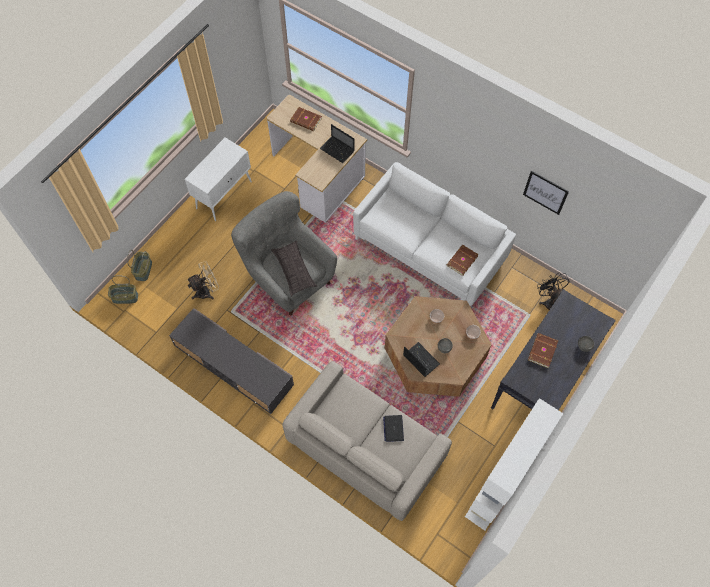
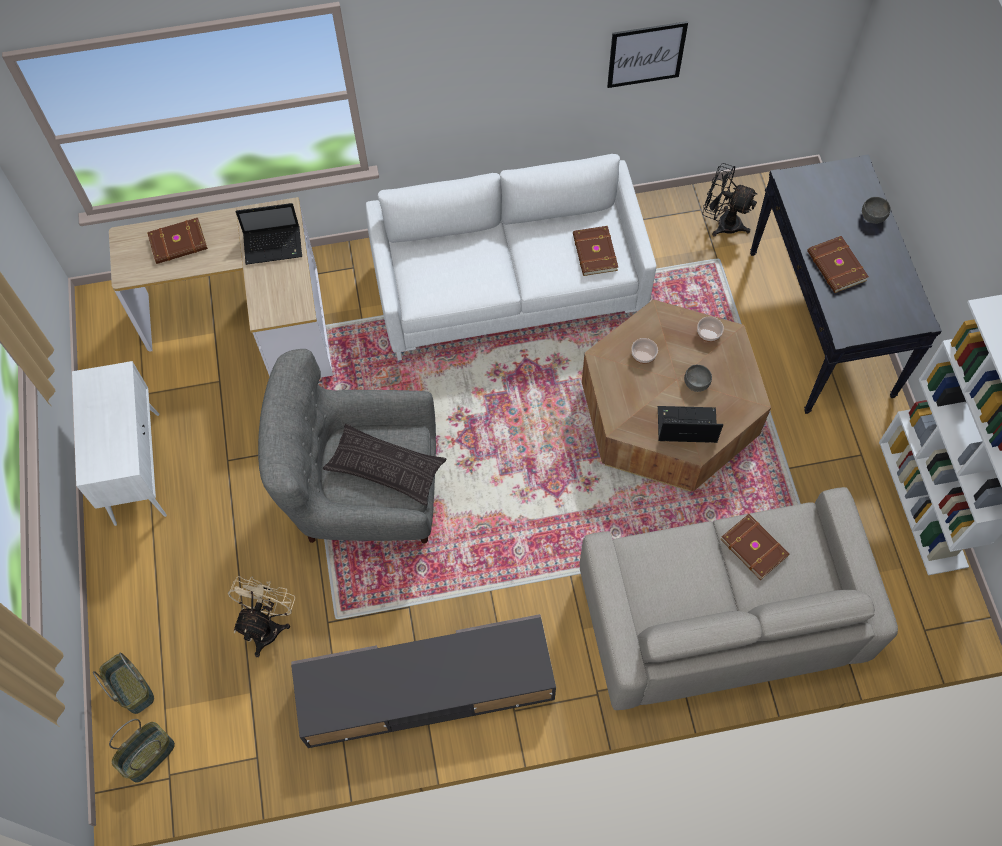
camera: 45 degrees left, 0 degrees up
laptop [383,415,404,442] -> brown book [720,514,789,580]

